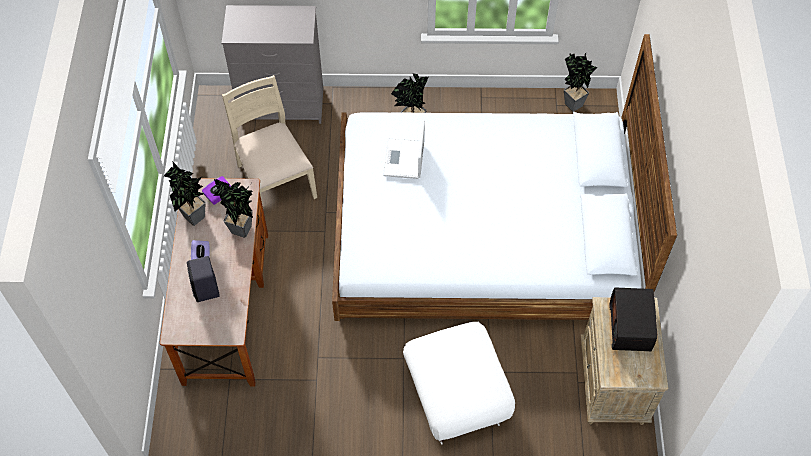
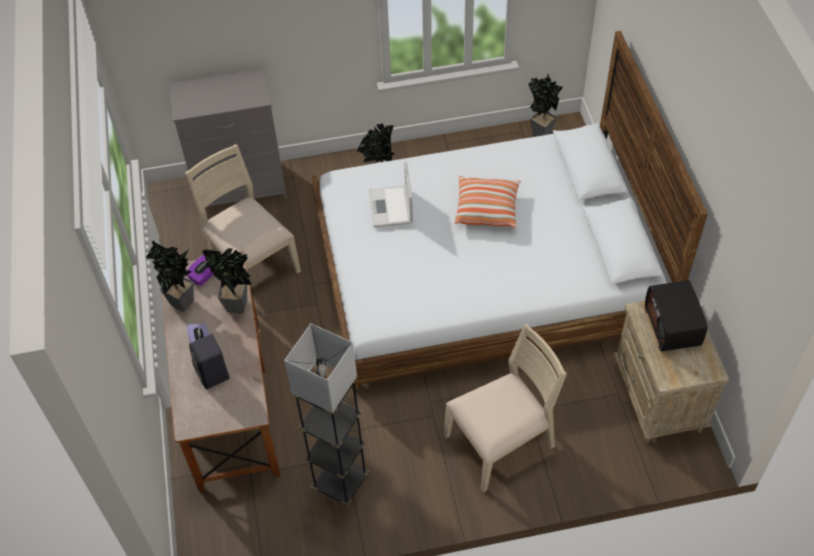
camera: 10 degrees left, 5 degrees down
white ottoman [403,322,515,445] -> beige chair [444,324,567,493]
none -> grey floor lamp [284,323,369,506]
none -> pillow [455,176,521,228]

